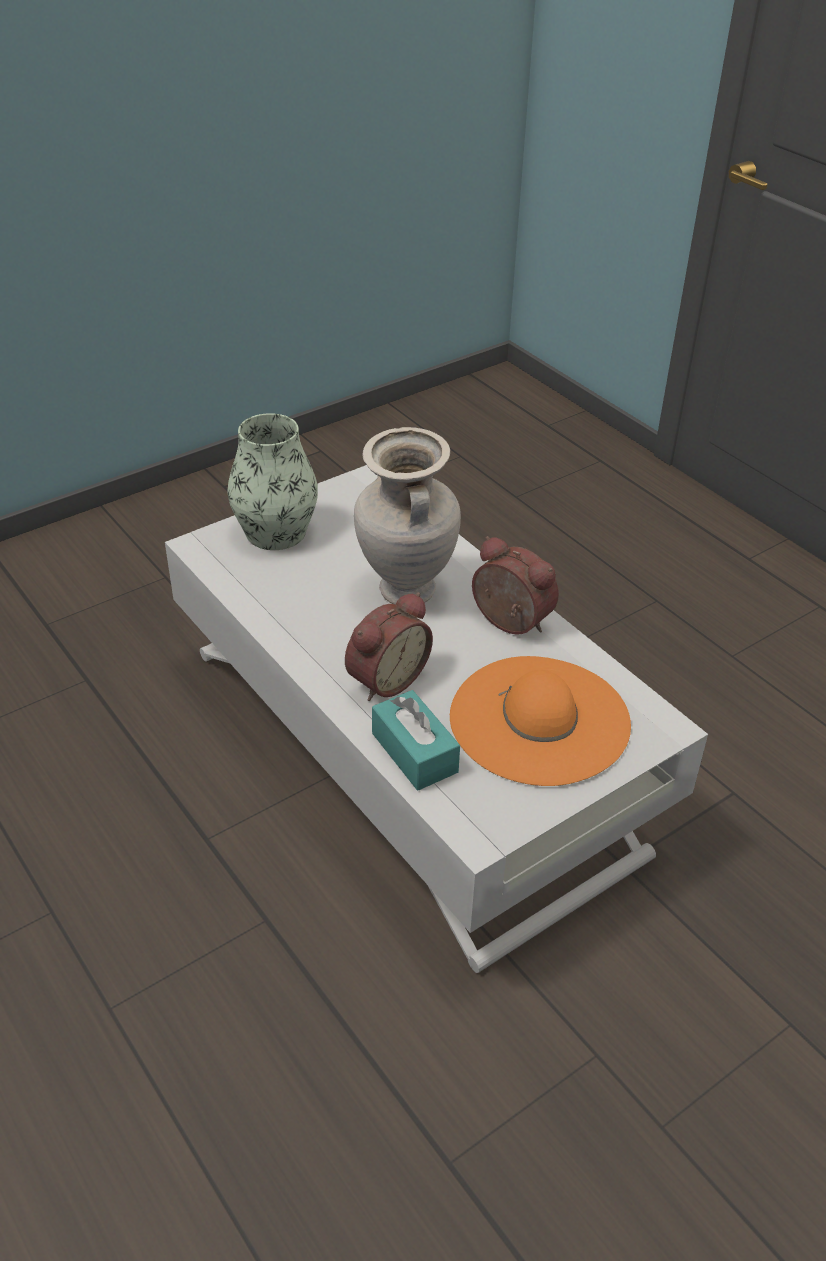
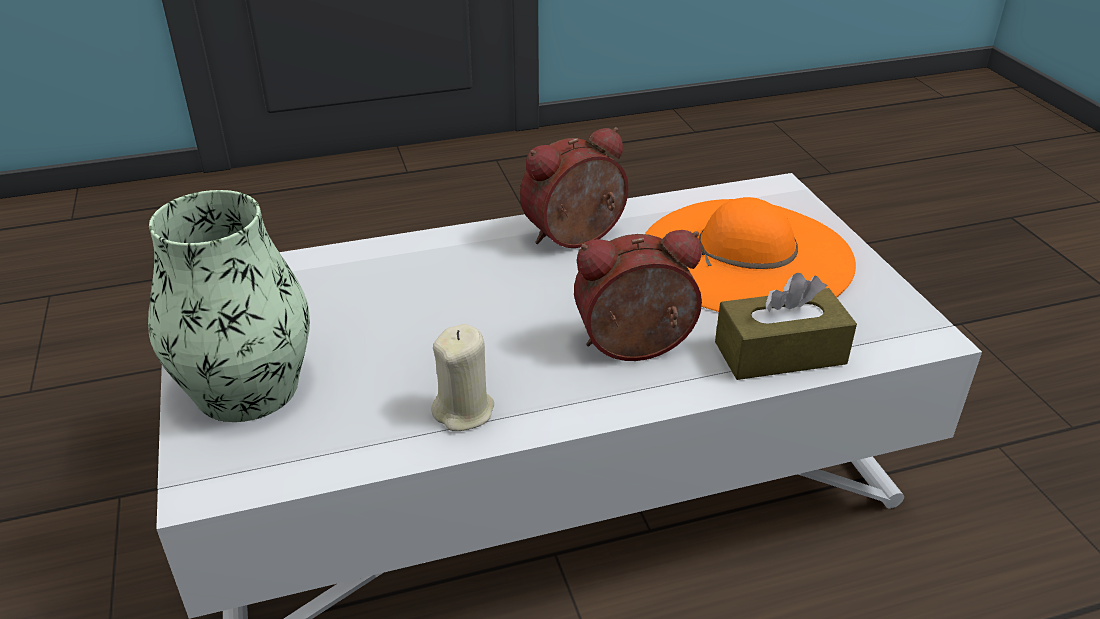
camera: 70 degrees left, 5 degrees down
alarm clock [345,592,433,701] -> alarm clock turned 75 degrees counterclockwise [574,230,702,361]
beige vase [354,427,461,605] -> none
turquoise tissue box [372,690,460,791] -> brown tissue box [715,272,857,380]
none -> beige candle [431,324,494,431]

